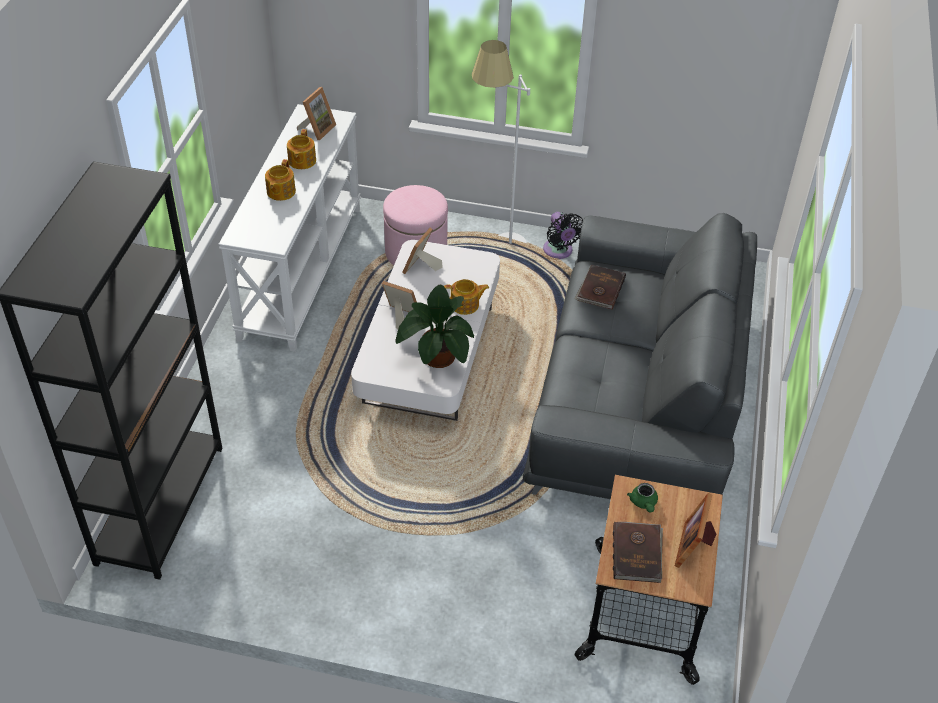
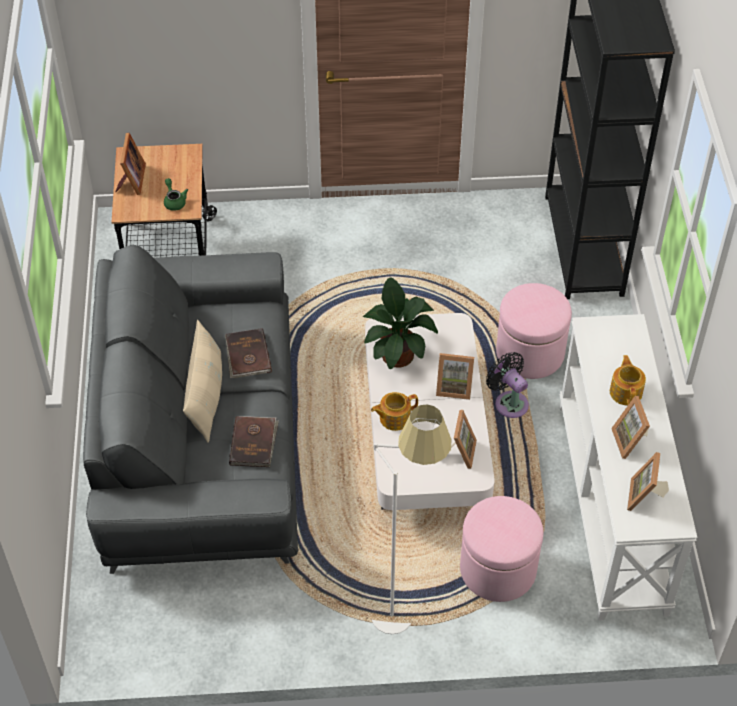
camera: 165 degrees right, 5 degrees up
teapot [287,129,316,169] -> picture frame [611,396,650,459]
black fan [543,212,583,259] -> black fan moved to [486,352,529,418]
brown book [613,522,663,583] -> brown book moved to [225,328,272,378]
none -> beige pillow [183,320,222,443]
none -> pink ottoman [496,283,572,379]

